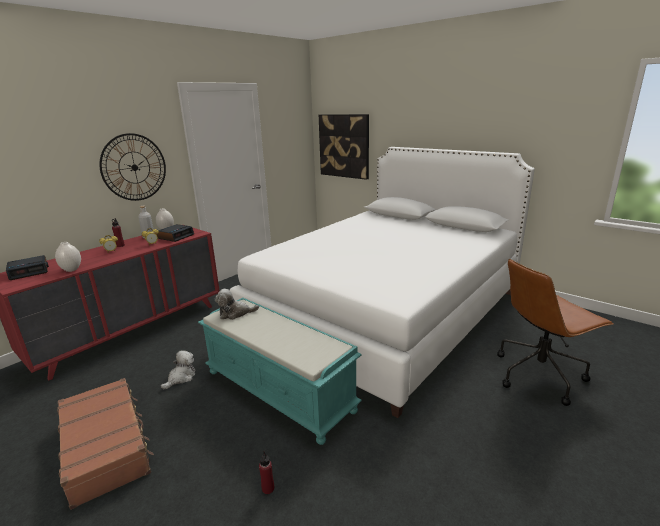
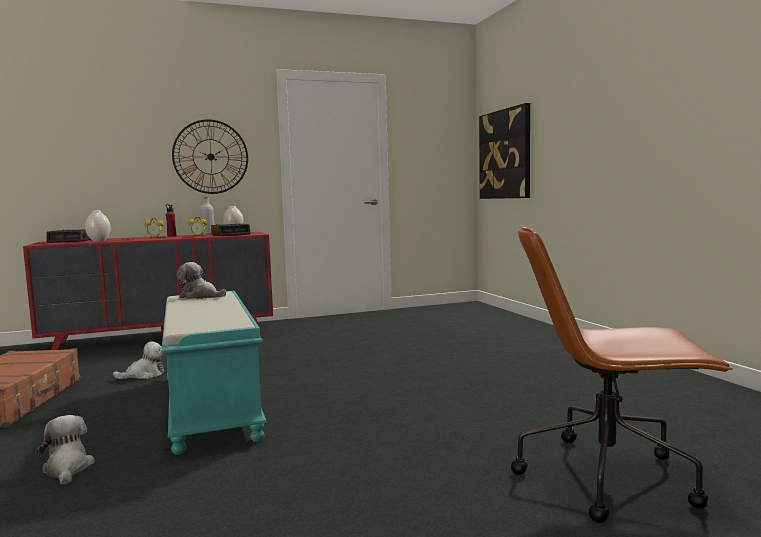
camera: 30 degrees right, 15 degrees down
white bed [230,147,535,418] -> none
red bottle [259,451,274,494] -> plush toy [37,415,95,485]

